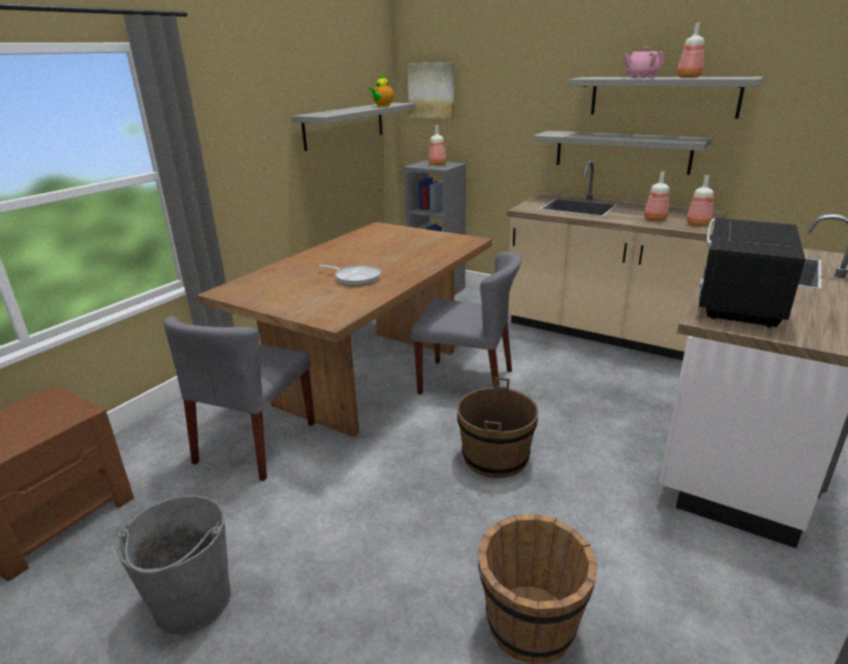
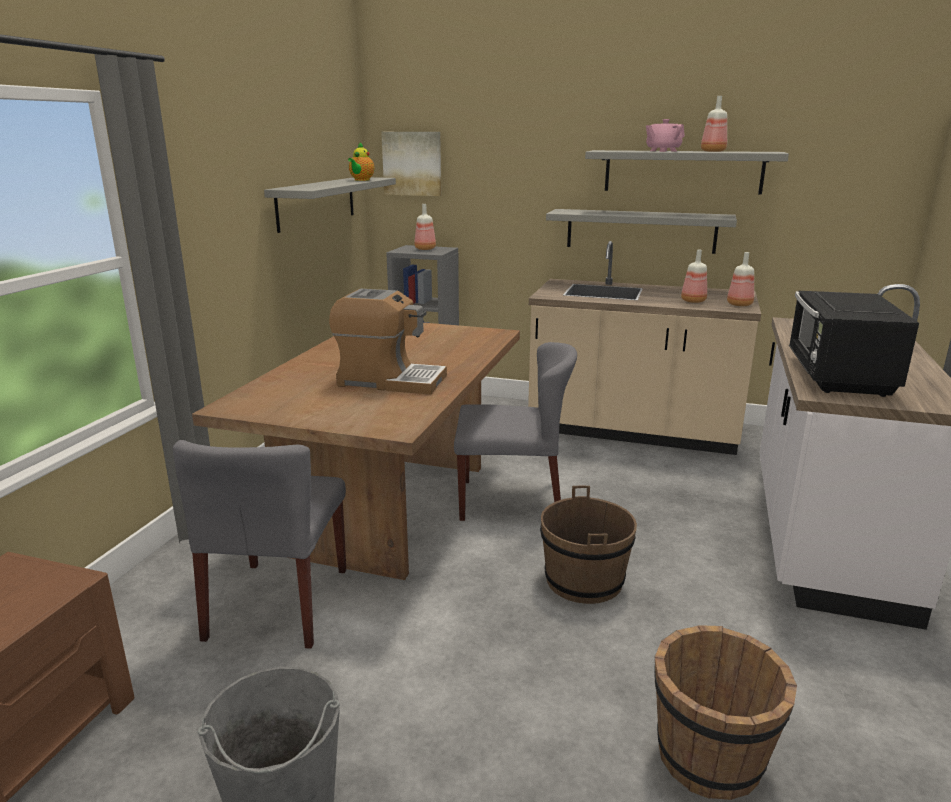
camera: 15 degrees left, 5 degrees down
frying pan [319,265,381,286] -> coffee machine [329,288,447,395]

